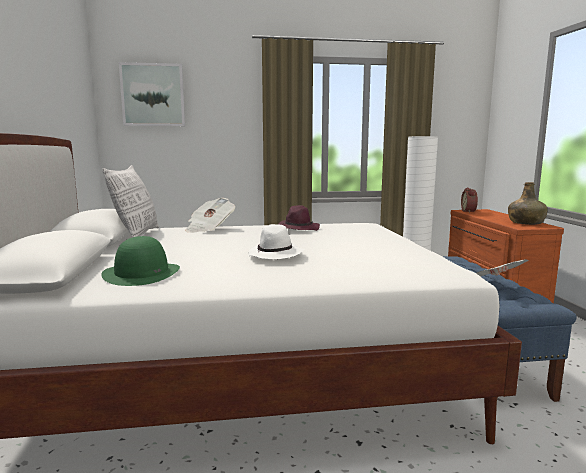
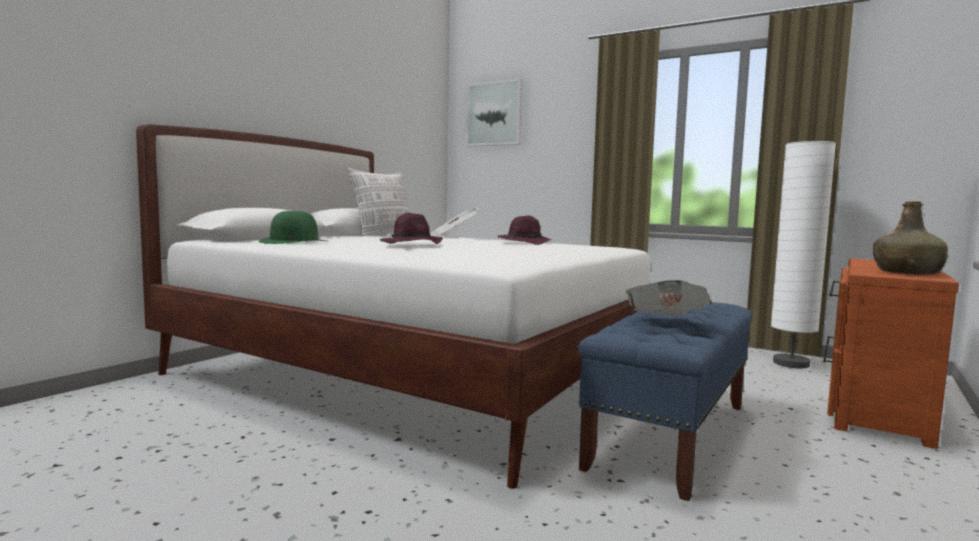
camera: 40 degrees right, 5 degrees down
white hat [248,224,305,260] -> purple hat [380,213,443,244]
alarm clock [461,188,478,213] -> none

